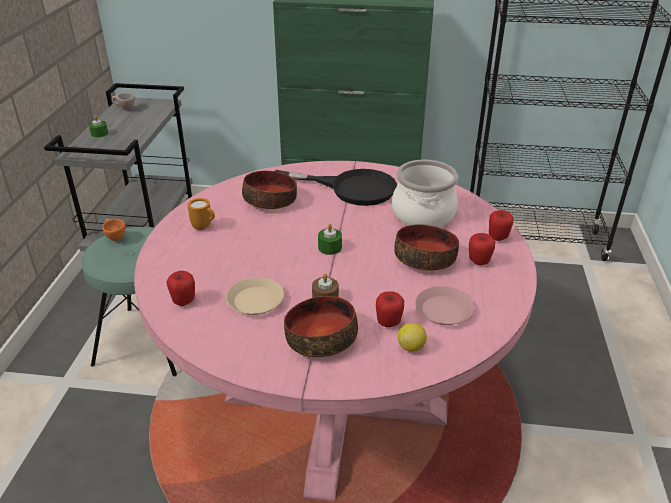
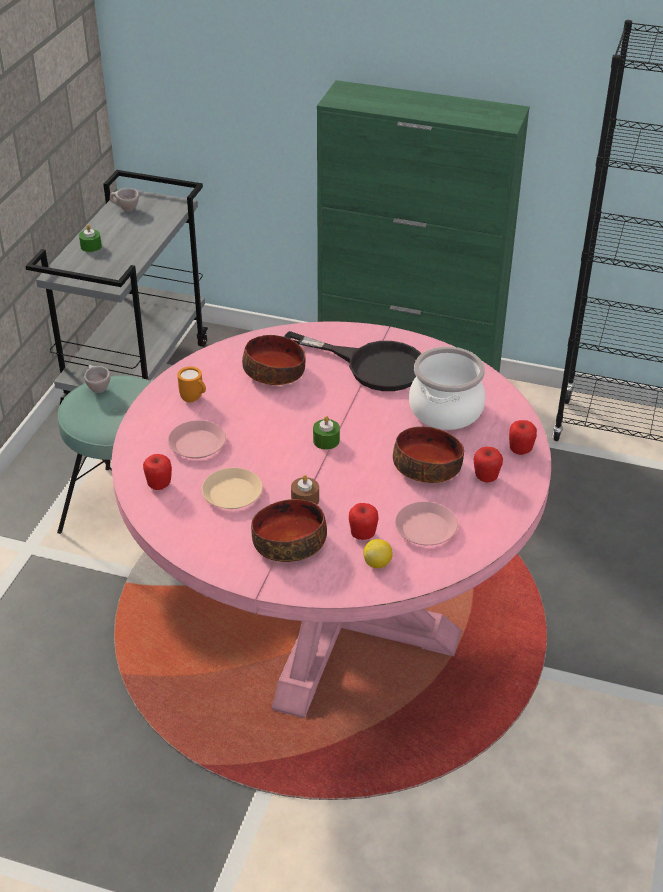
camera: 10 degrees right, 5 degrees up
orange cup [102,219,125,241] -> beige cup [84,365,111,393]
none -> pink plate [168,420,226,459]

